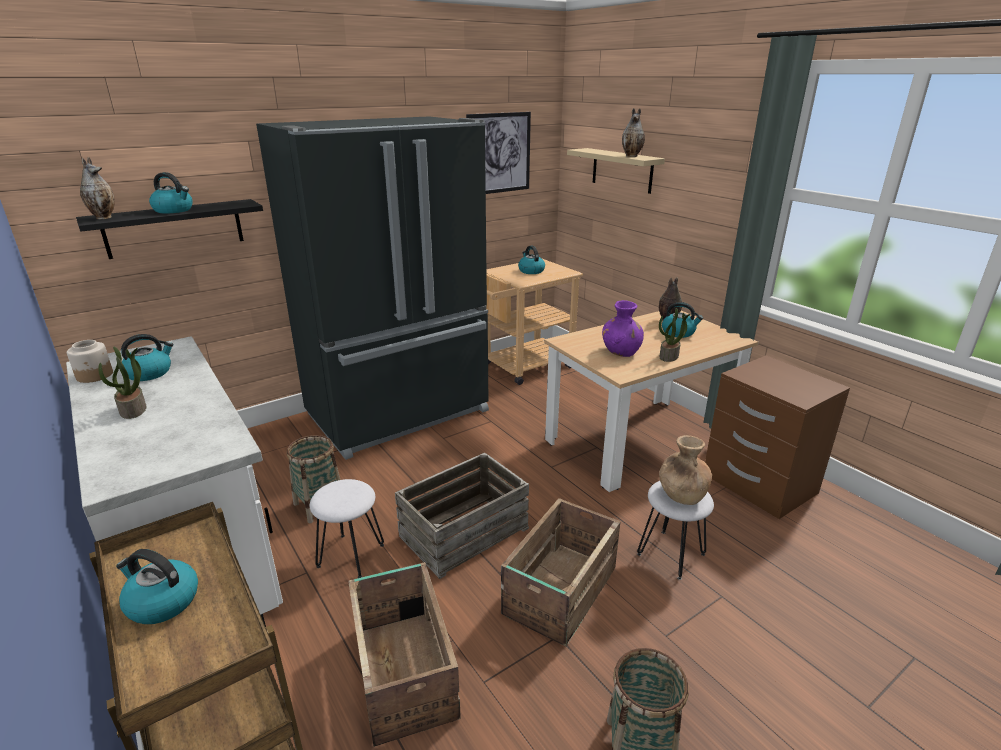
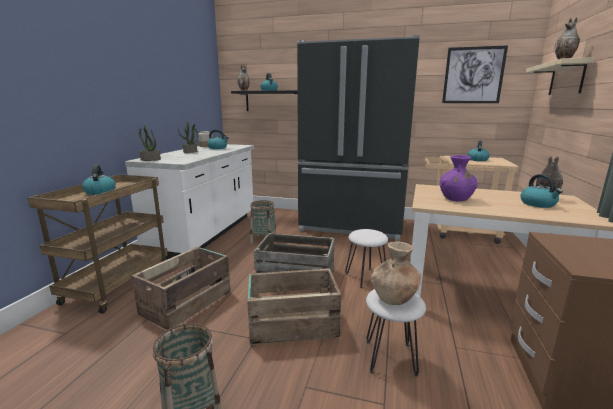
camera: 50 degrees right, 10 degrees down
white stool [310,479,384,578] -> white stool moved to [345,229,388,288]
potted plant [659,308,691,362] -> potted plant moved to [139,125,161,161]

